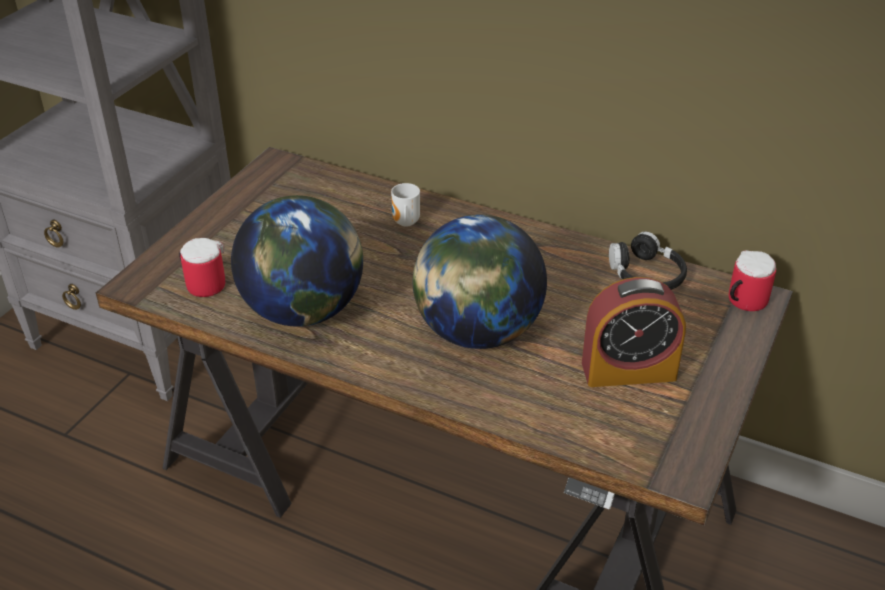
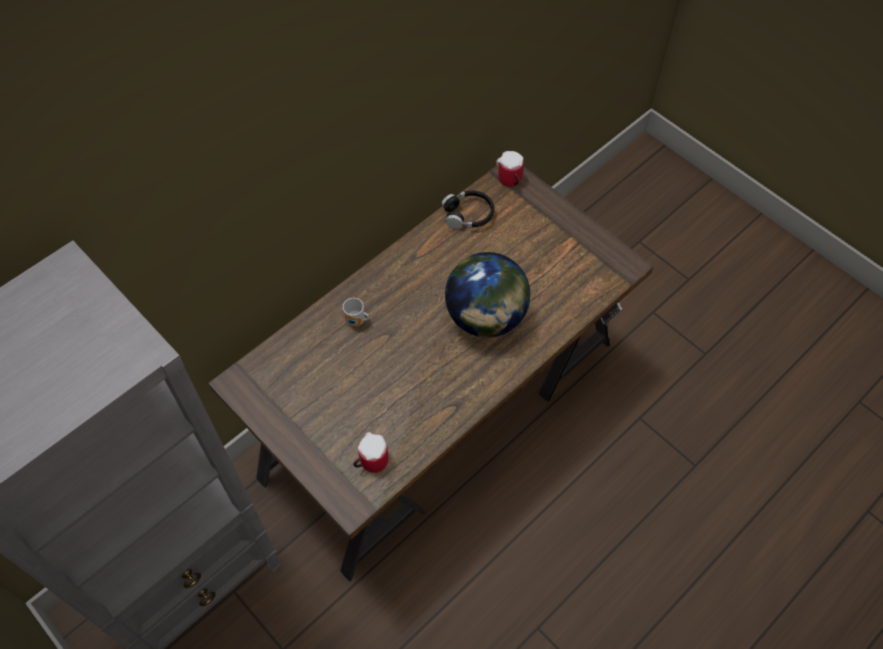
camera: 70 degrees left, 20 degrees up
globe [231,195,363,327] -> none
alarm clock [582,277,686,387] -> none

